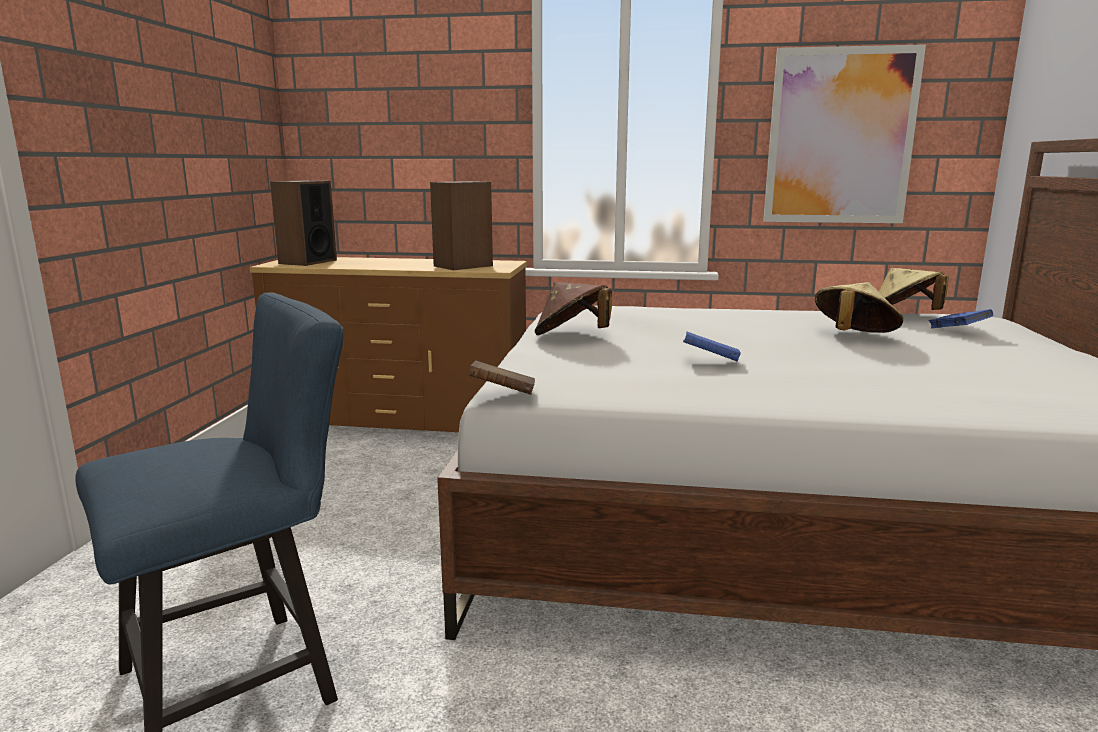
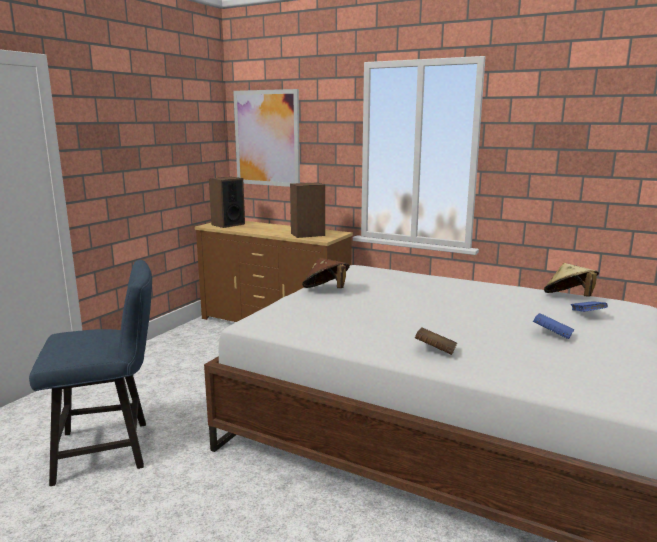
camera: 20 degrees right, 0 degrees up
brown book [468,361,535,395] -> brown book moved to [415,327,457,355]
blue book [683,332,741,362] -> blue book moved to [533,313,574,339]
picture [763,44,926,223] -> picture moved to [233,89,300,187]
beige hat [815,282,903,333] -> none

